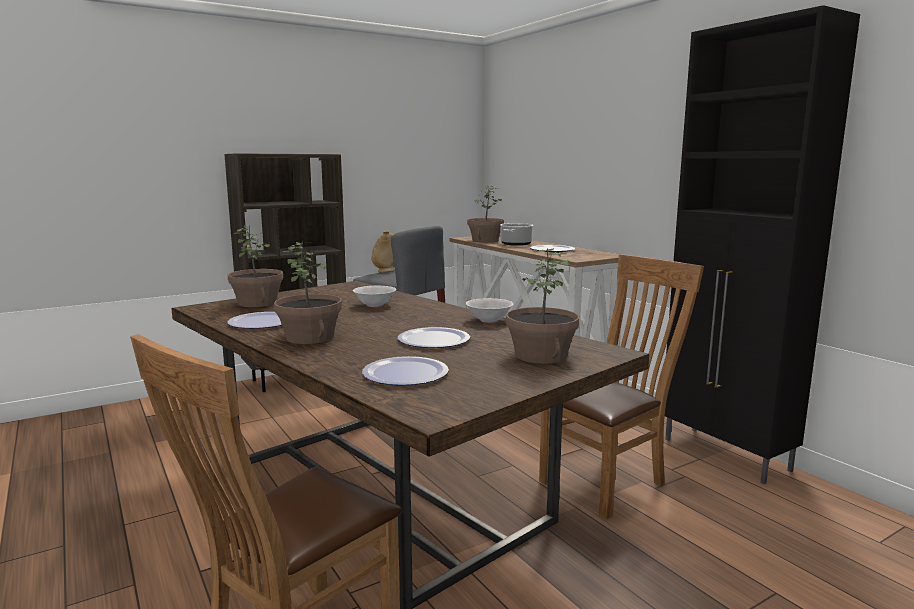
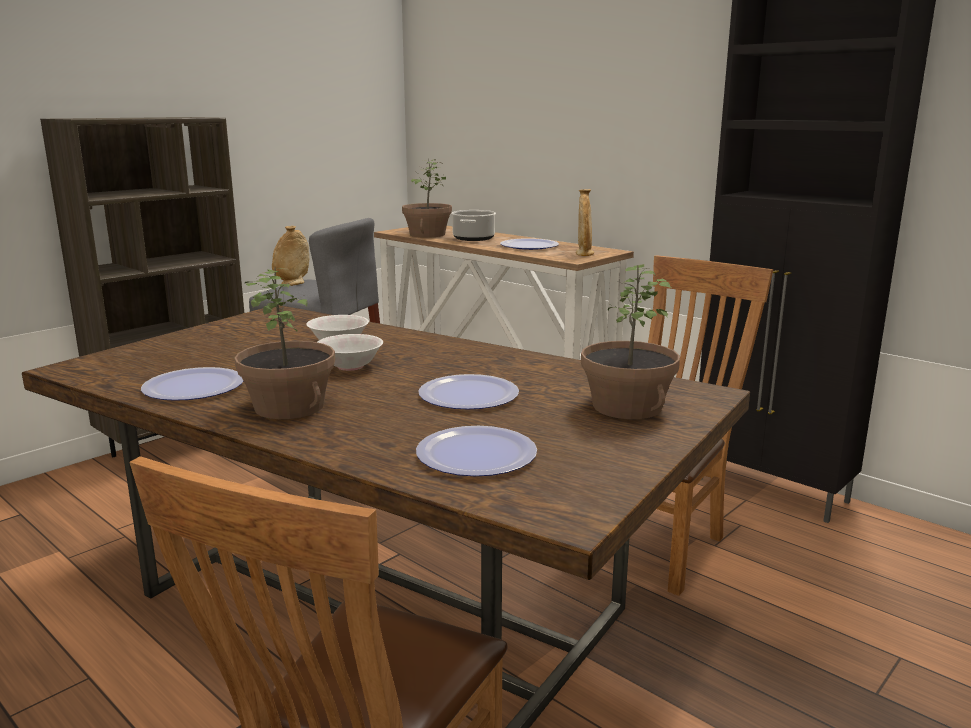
camera: 15 degrees left, 5 degrees up
potted plant [227,224,283,307] -> none
white bowl [466,298,513,323] -> white bowl moved to [317,334,383,371]
none -> beige vase [576,189,594,256]

